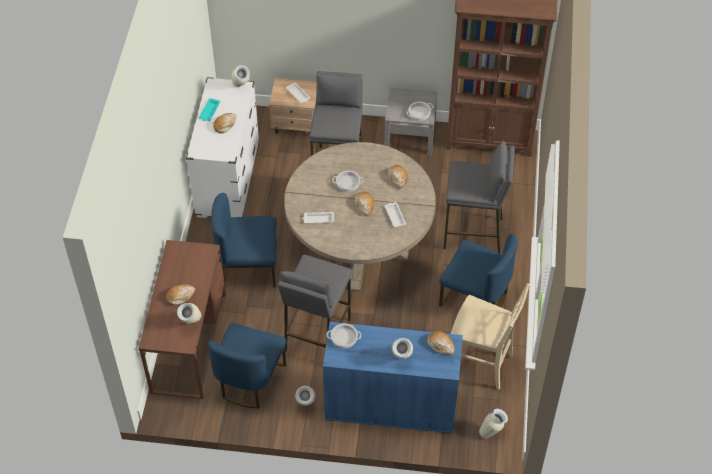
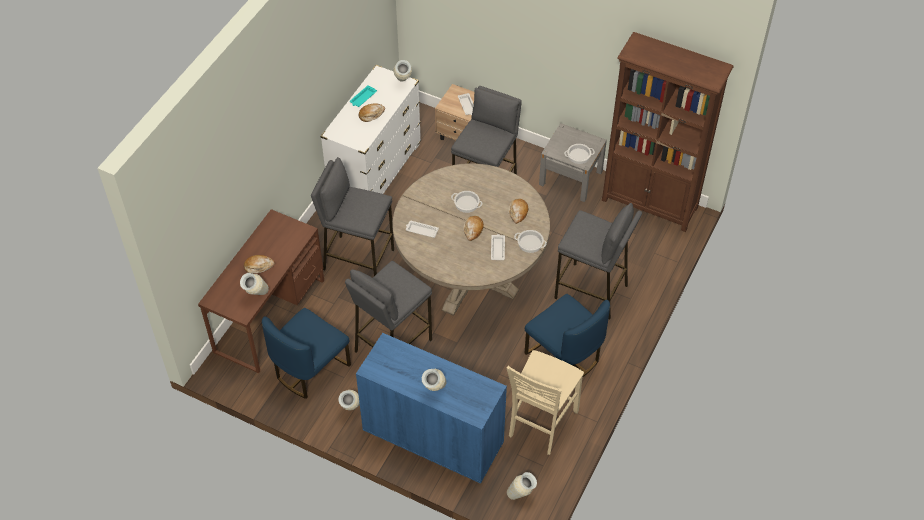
camera: 20 degrees right, 0 degrees up
blue chair [211,193,277,288] -> grey stool [311,157,394,276]
cooking pot [327,323,362,348] -> cooking pot moved to [514,230,547,253]
bread [427,331,455,355] -> none
beige chair [451,283,530,390] -> beige chair turned 75 degrees clockwise [507,350,584,455]

